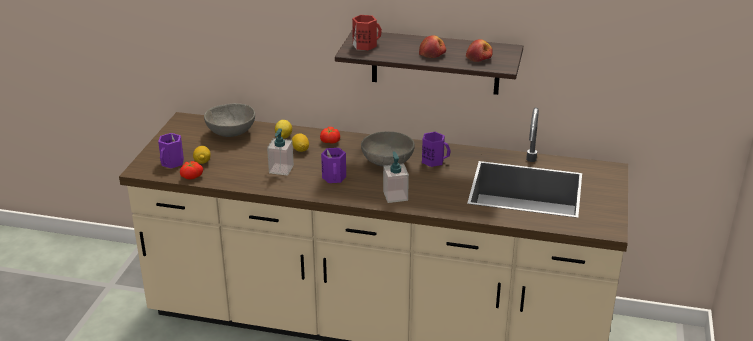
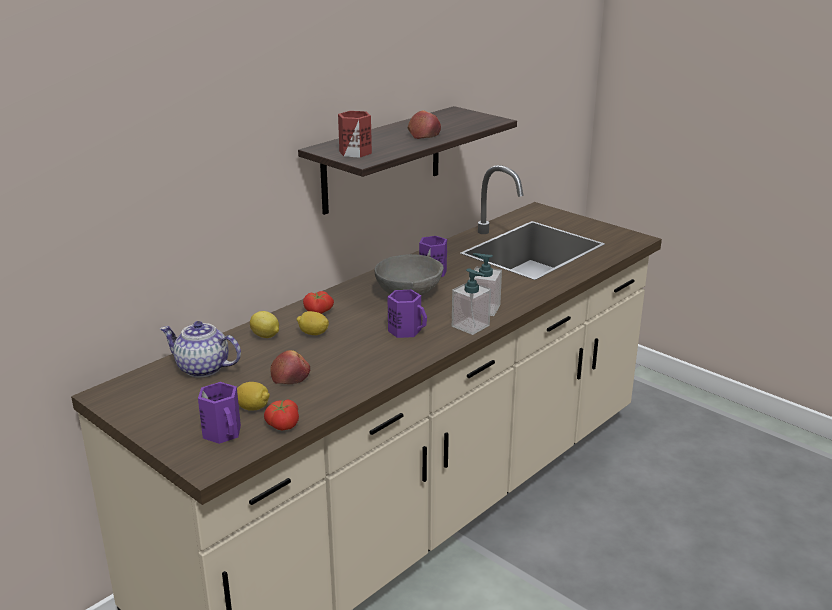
camera: 60 degrees left, 5 degrees down
grey bowl [204,103,255,137] -> teapot [160,321,241,378]
soap dispenser [267,128,294,175] -> soap dispenser moved to [452,268,491,335]
apple [466,39,493,62] -> apple moved to [270,350,310,384]

